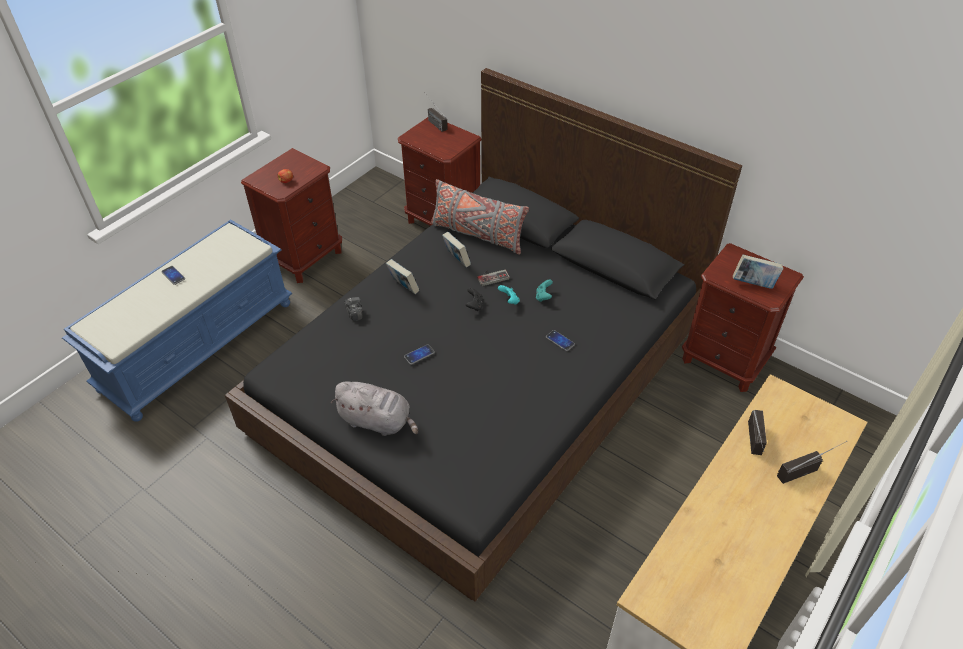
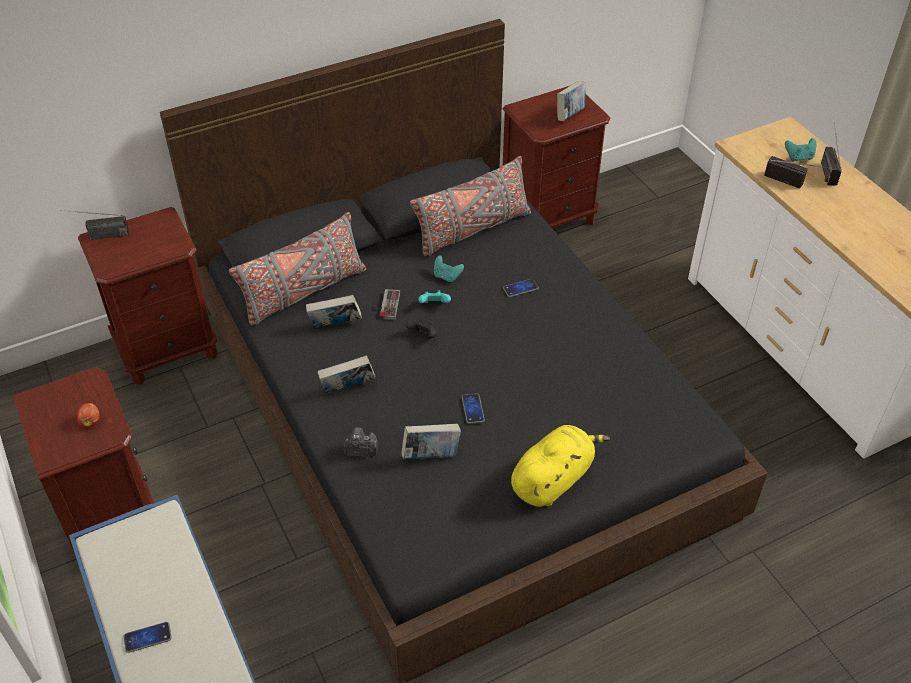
camera: 65 degrees left, 0 degrees up
grey plush toy [331,381,418,436] -> yellow plush toy [511,425,610,507]
none -> book [401,424,461,459]
none -> grey pillow [410,156,531,257]
none -> turquoise game controller [785,138,816,162]

